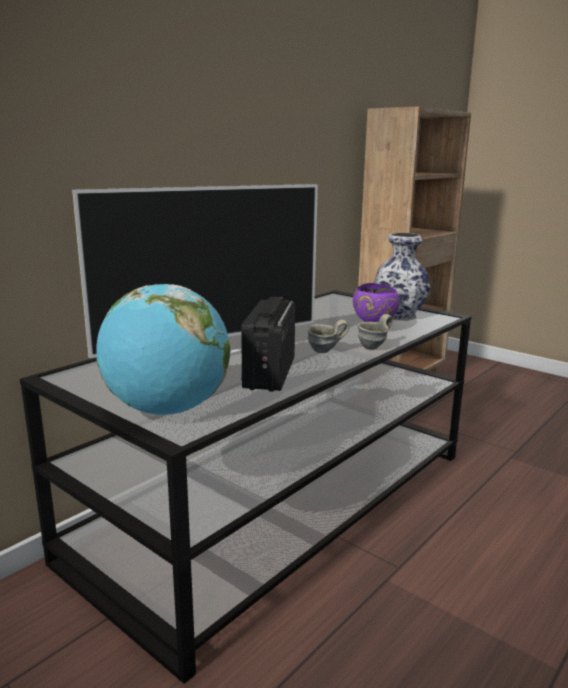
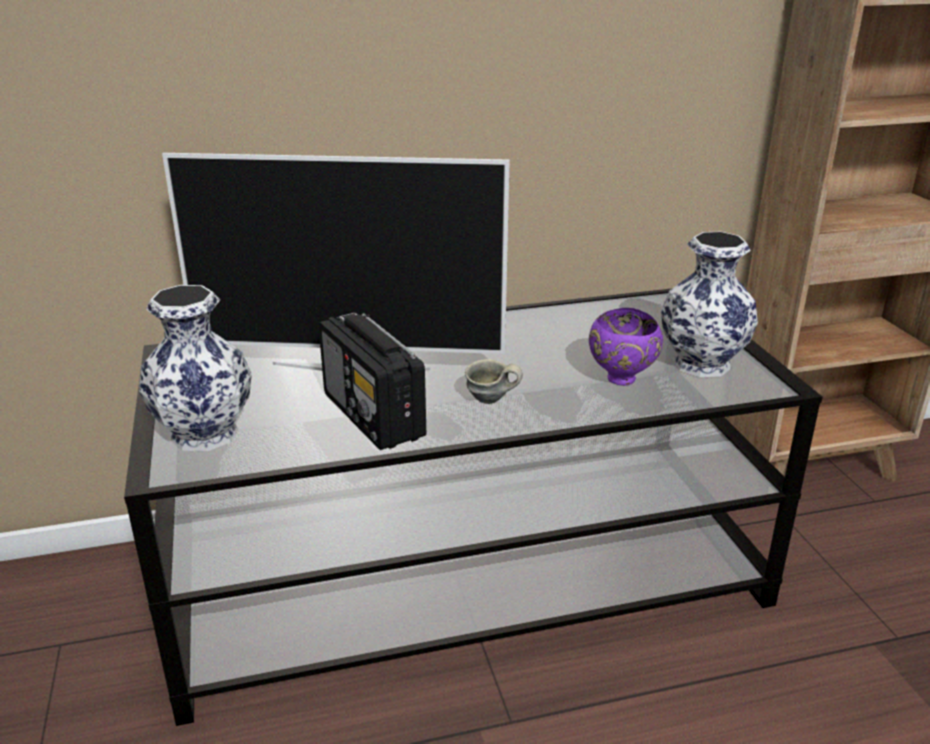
camera: 35 degrees right, 10 degrees up
globe [96,284,230,415] -> vase [139,285,252,452]
radio [241,297,295,392] -> radio turned 75 degrees counterclockwise [318,312,426,450]
grey mug [358,314,392,350] -> none

